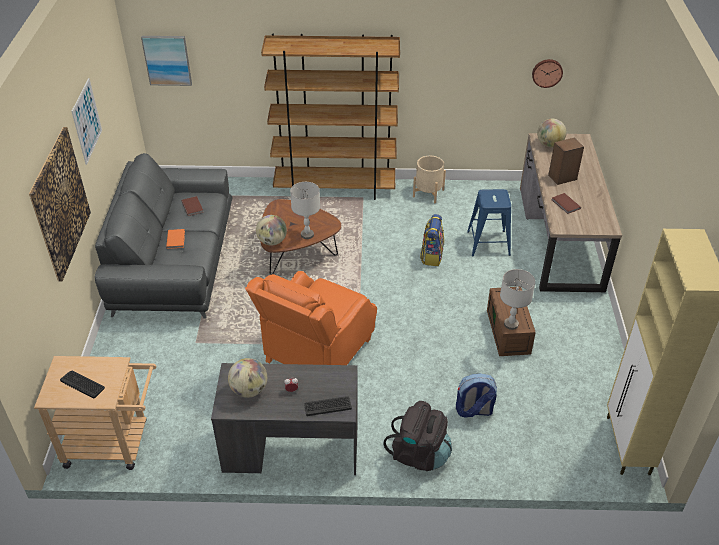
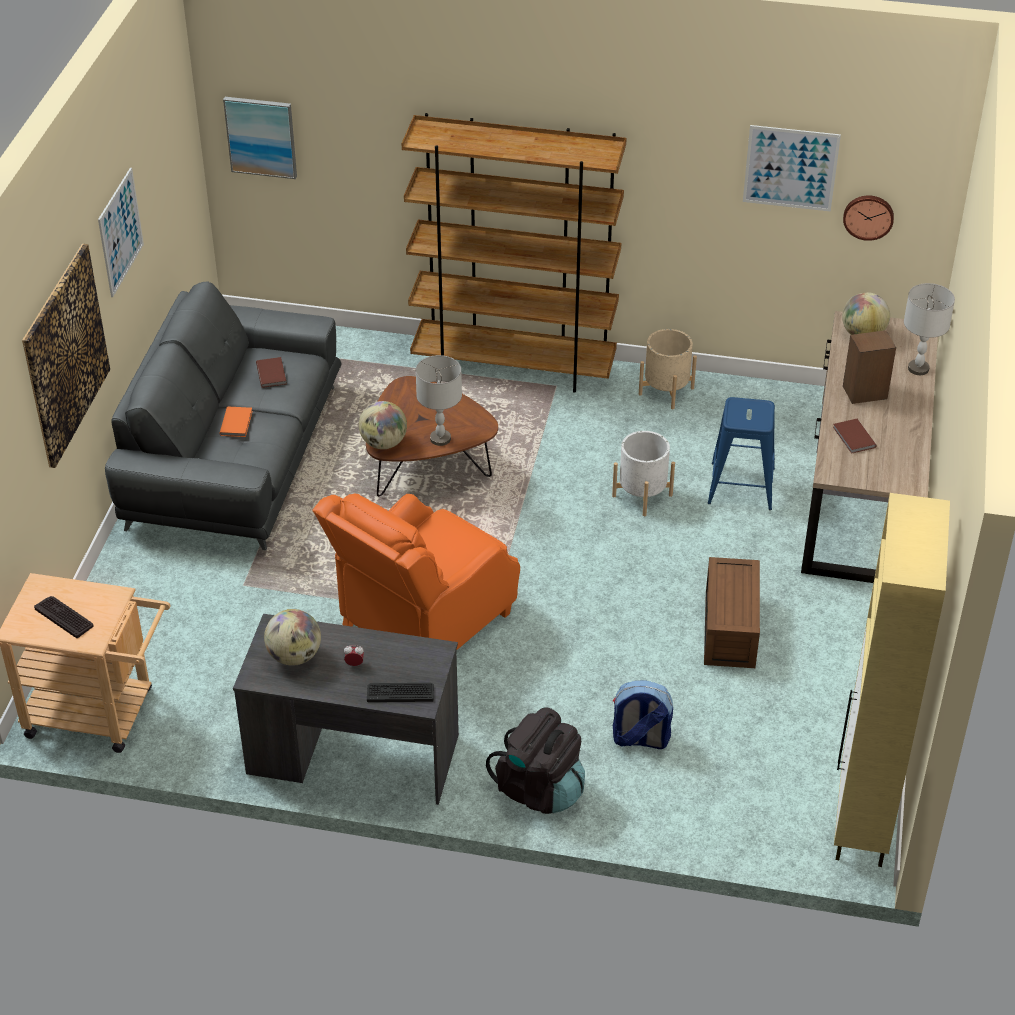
camera: 10 degrees right, 0 degrees up
backpack [420,214,444,266] -> white planter [612,431,675,516]
grey table lamp [500,269,535,330] -> grey table lamp moved to [904,283,955,375]
none -> picture [743,125,841,212]

